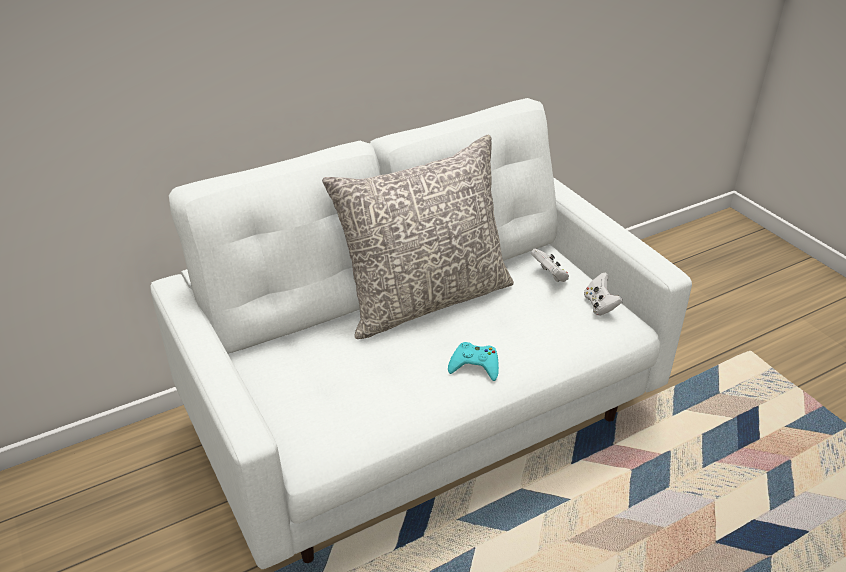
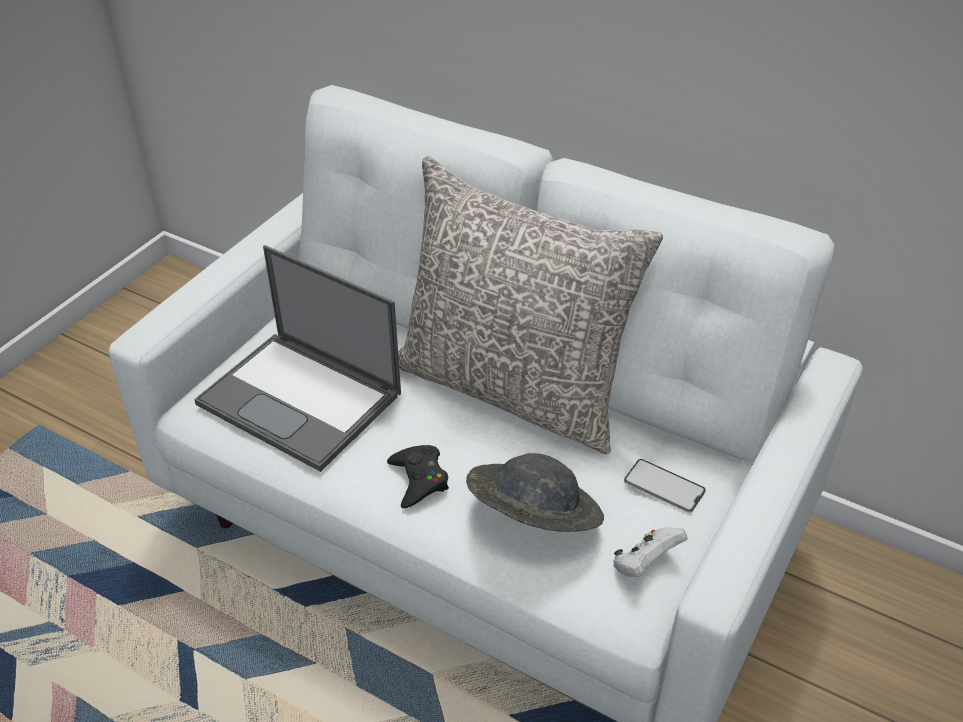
camera: 60 degrees right, 5 degrees up
turquoise game controller [448,342,499,381] -> black game controller [387,445,449,508]
white game controller [531,249,569,282] -> phone [624,459,706,513]
none -> laptop [194,245,401,472]
none -> grey hat [466,453,604,532]

